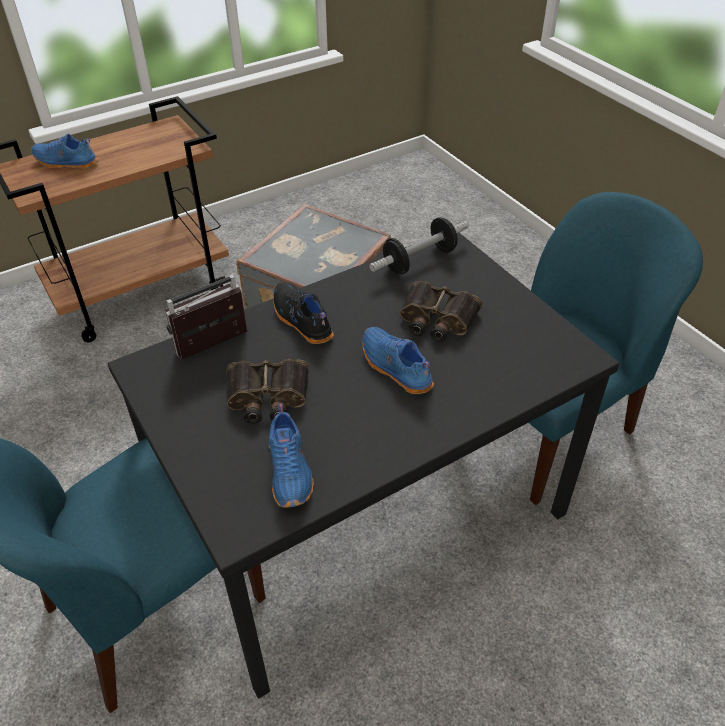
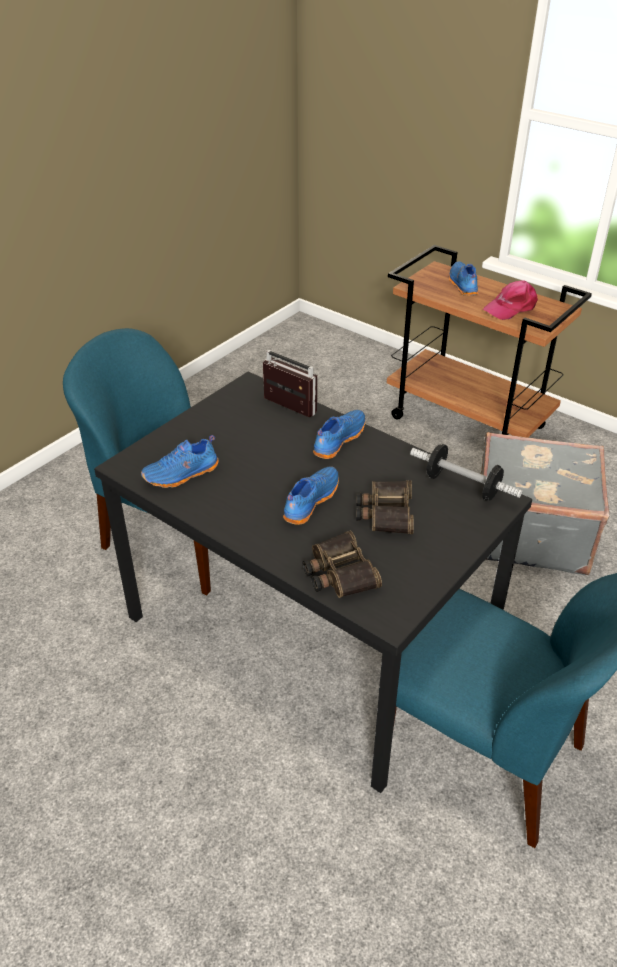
camera: 70 degrees right, 5 degrees down
binoculars [226,359,309,424] -> binoculars moved to [303,530,382,598]
black shoe [273,282,333,344] -> blue shoe [313,410,365,459]
none -> pink cap [483,280,538,320]

